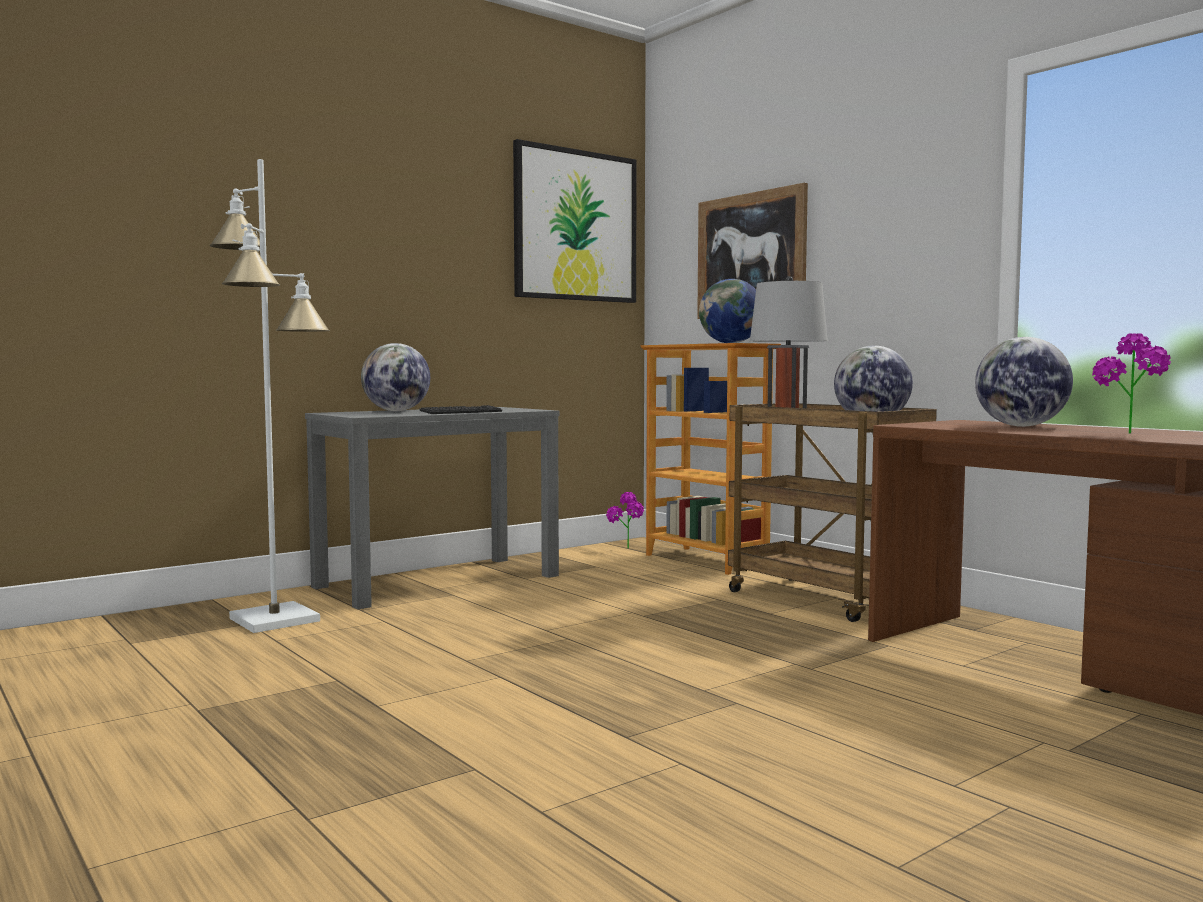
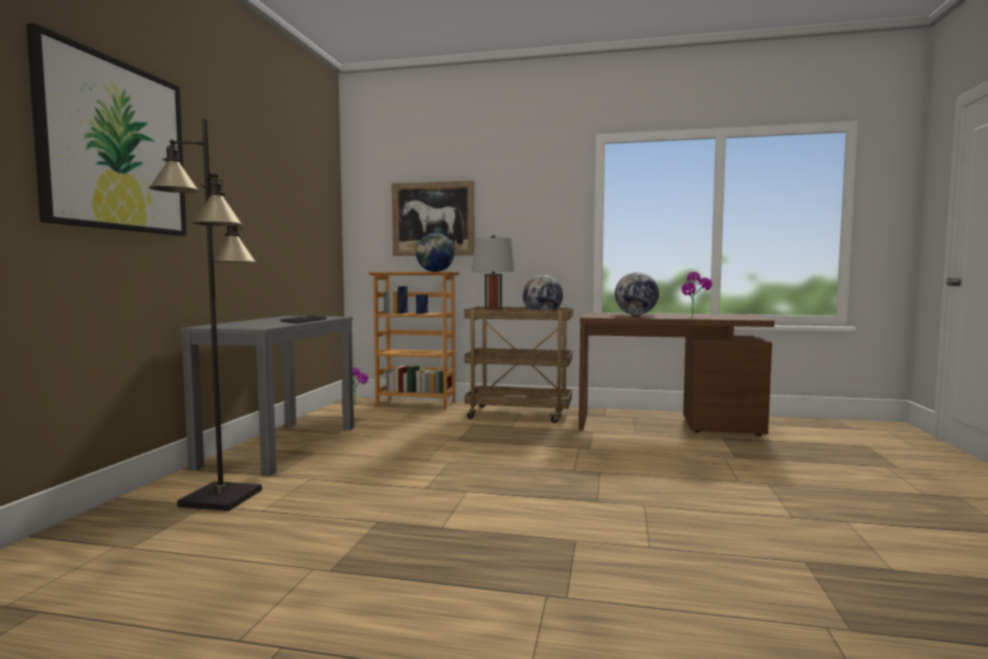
camera: 40 degrees left, 0 degrees up
white floor lamp [210,159,330,633] -> black floor lamp [149,119,262,511]
globe [361,343,430,411] -> none
picture [513,139,637,303] -> picture moved to [26,23,187,236]

